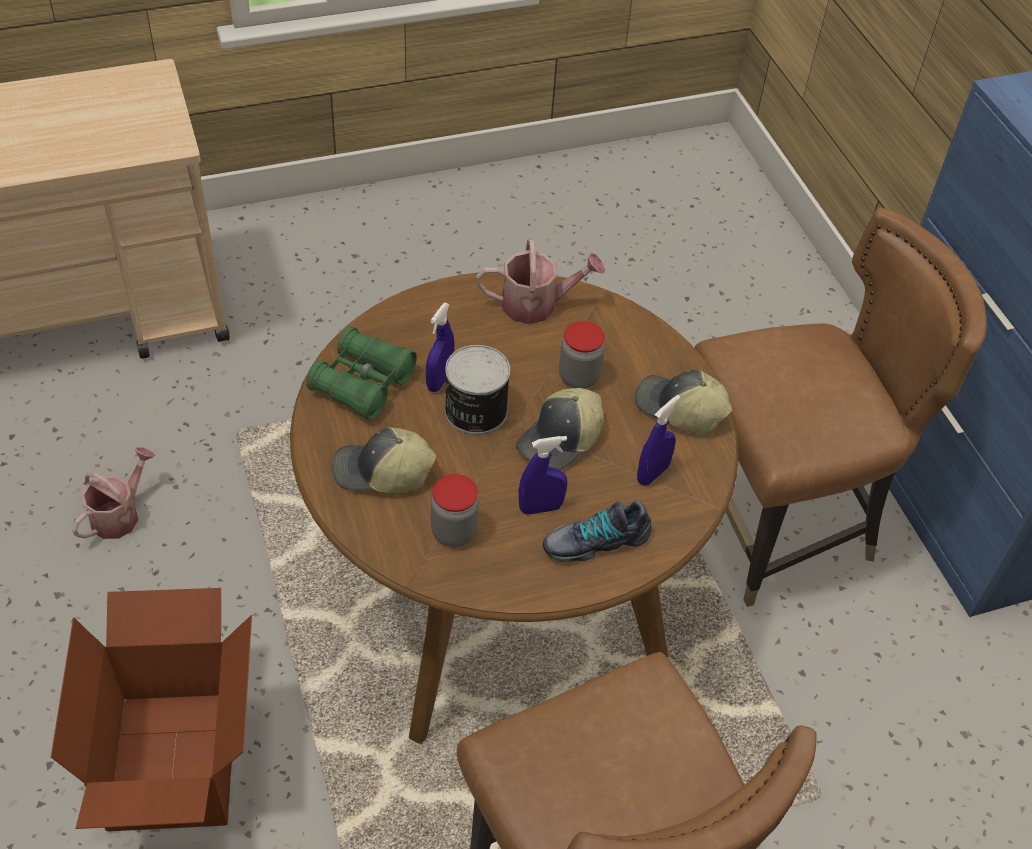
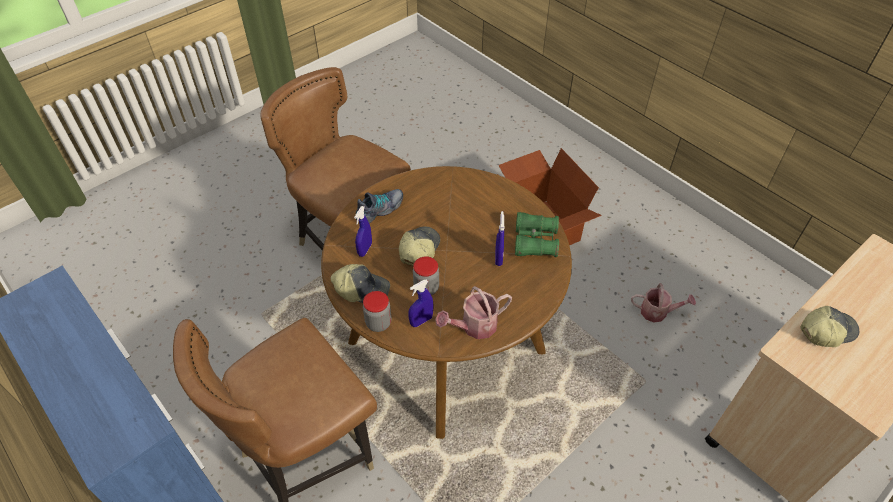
camera: 160 degrees right, 0 degrees up
watering can [72,447,156,539] -> watering can turned 90 degrees counterclockwise [631,283,696,323]
cap [332,427,436,493] -> cap moved to [801,306,859,347]
jar [431,474,479,547] -> jar moved to [363,291,392,332]
can [445,345,510,435] -> none
blue spray bottle [519,436,567,515] -> blue spray bottle moved to [408,280,434,327]

